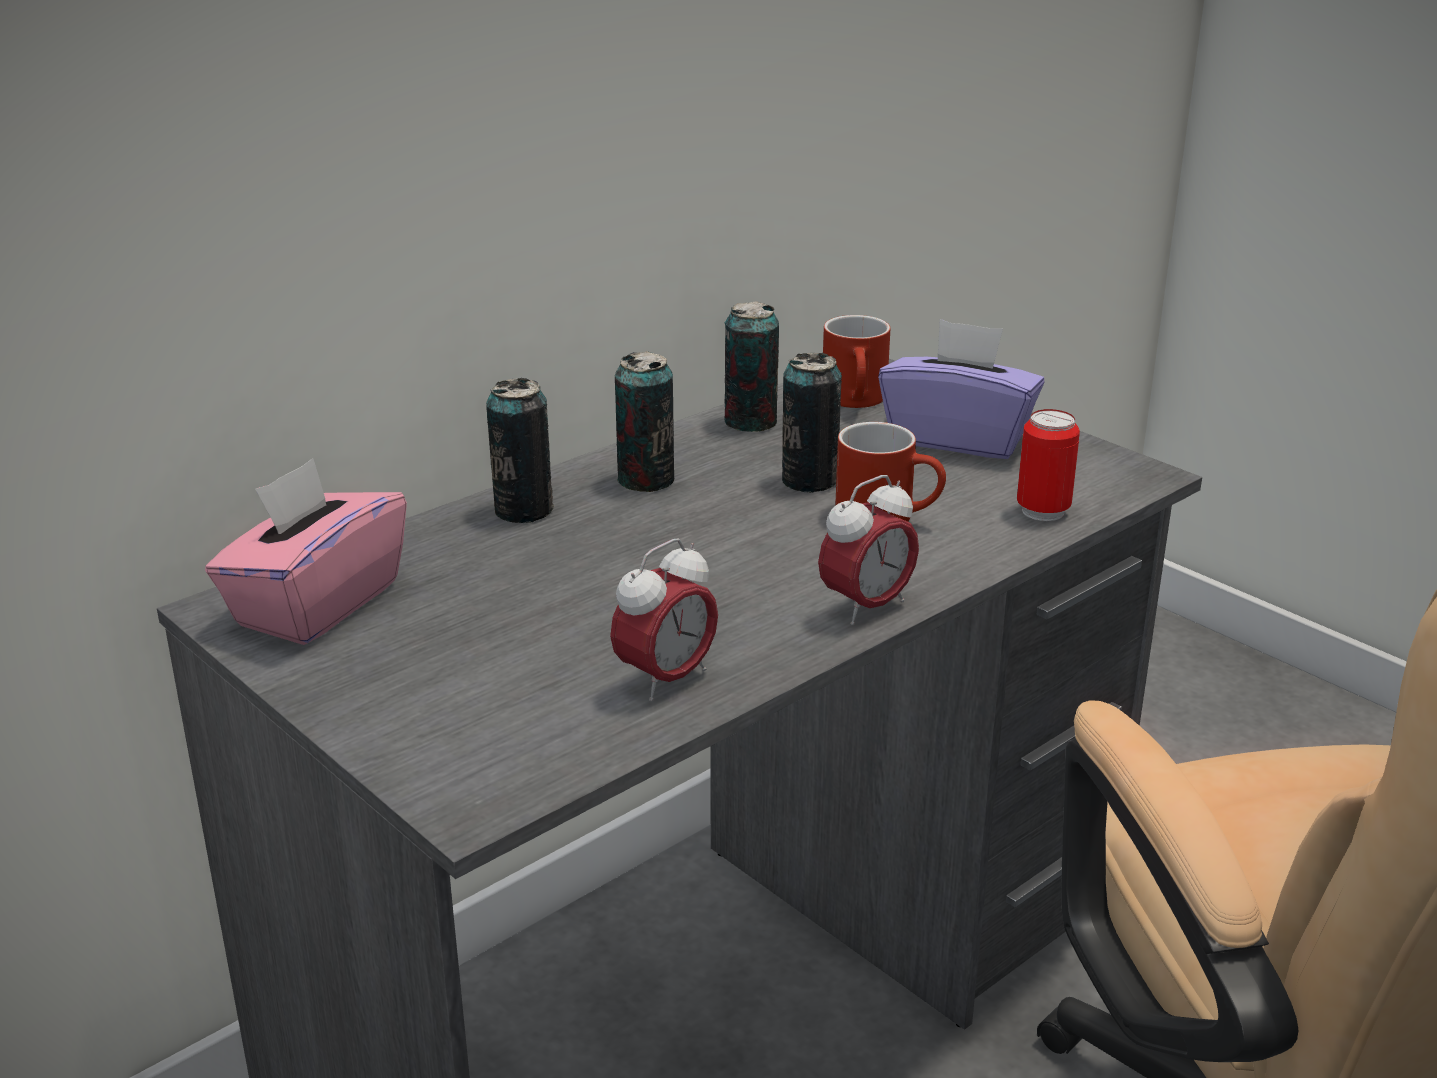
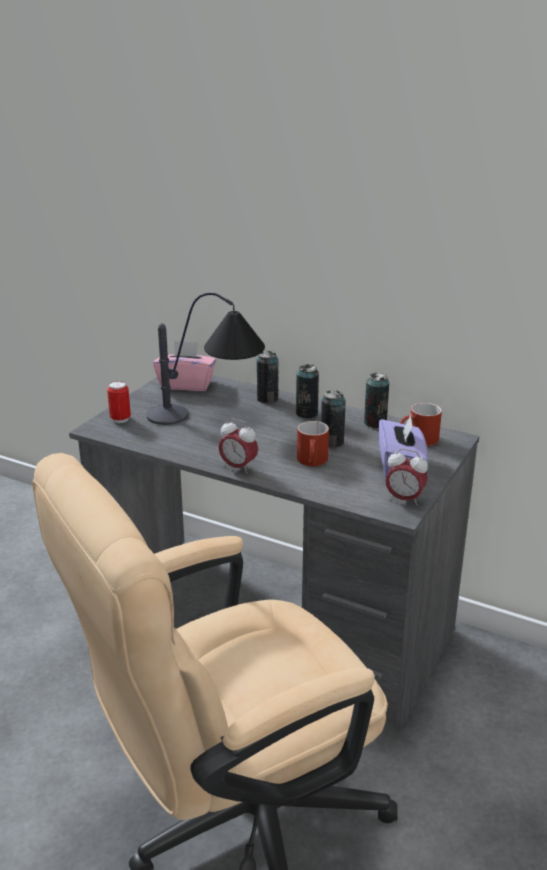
camera: 70 degrees right, 0 degrees up
alarm clock [610,538,718,702] -> alarm clock moved to [385,448,428,506]
can [1017,409,1080,521] -> can moved to [107,381,131,423]
none -> table lamp [146,293,265,425]

